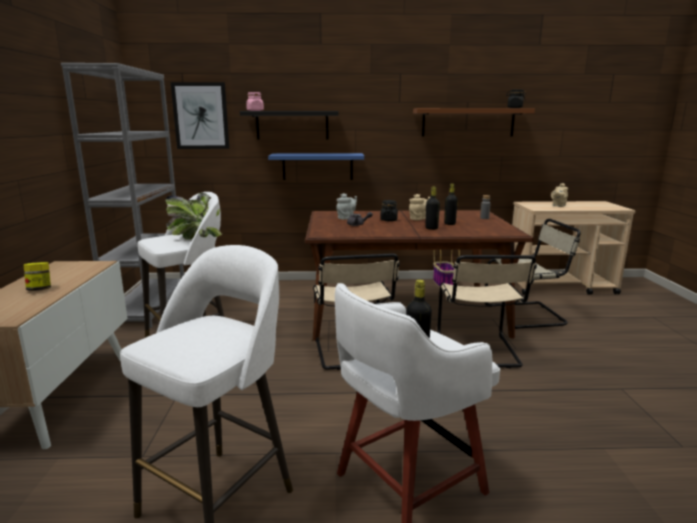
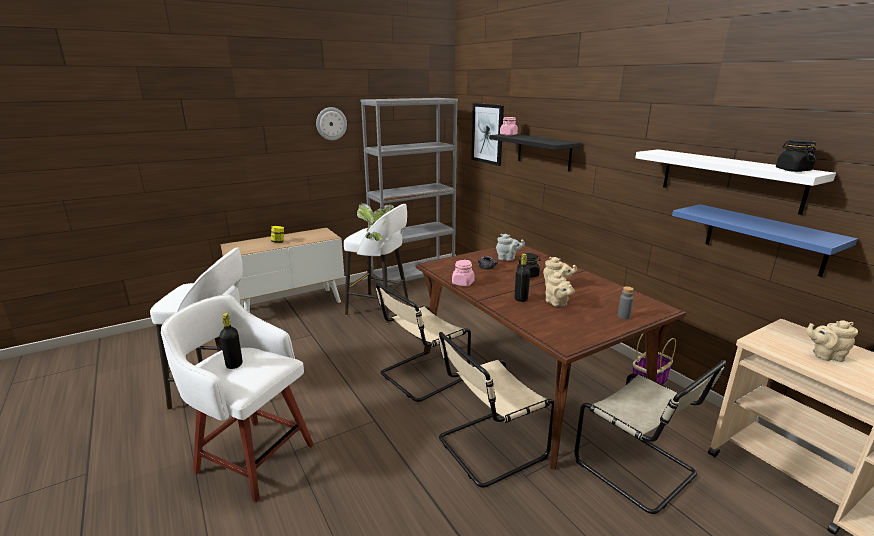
camera: 60 degrees right, 5 degrees up
blue shelf [268,153,364,180] -> blue shelf moved to [672,204,858,277]
brown shelf [413,108,535,137] -> white shelf [635,149,836,215]
black bottle [444,184,458,225] -> beige teapot [545,271,575,307]
none -> wall clock [316,107,347,140]
none -> pink jar [452,260,475,286]

